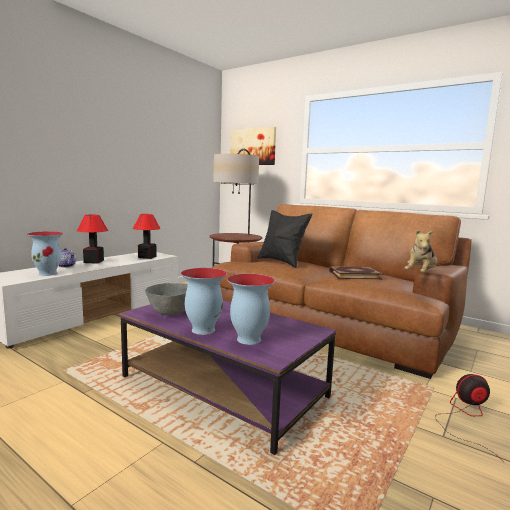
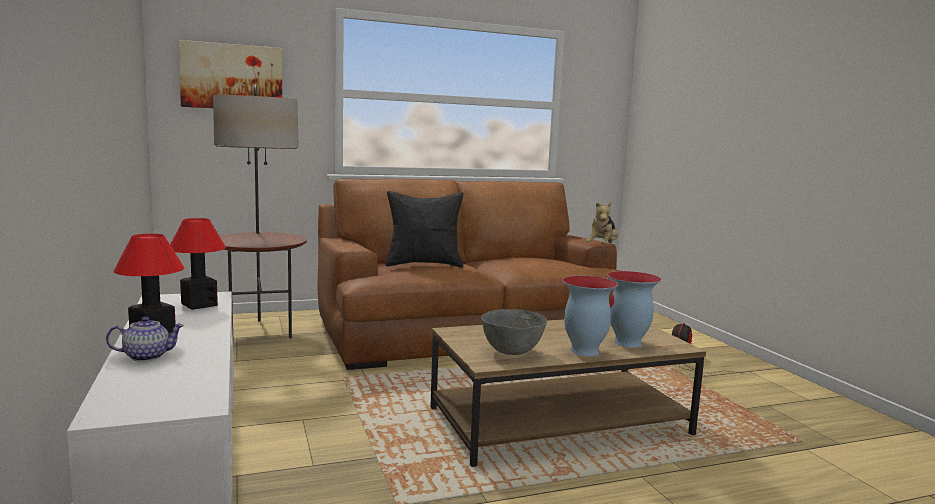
camera: 55 degrees left, 0 degrees up
vase [27,231,63,276] -> none
purple coffee table [120,300,337,455] -> brown coffee table [431,319,706,467]
book [329,266,383,279] -> none
plush toy [405,230,437,273] -> plush toy turned 45 degrees clockwise [586,201,618,245]

